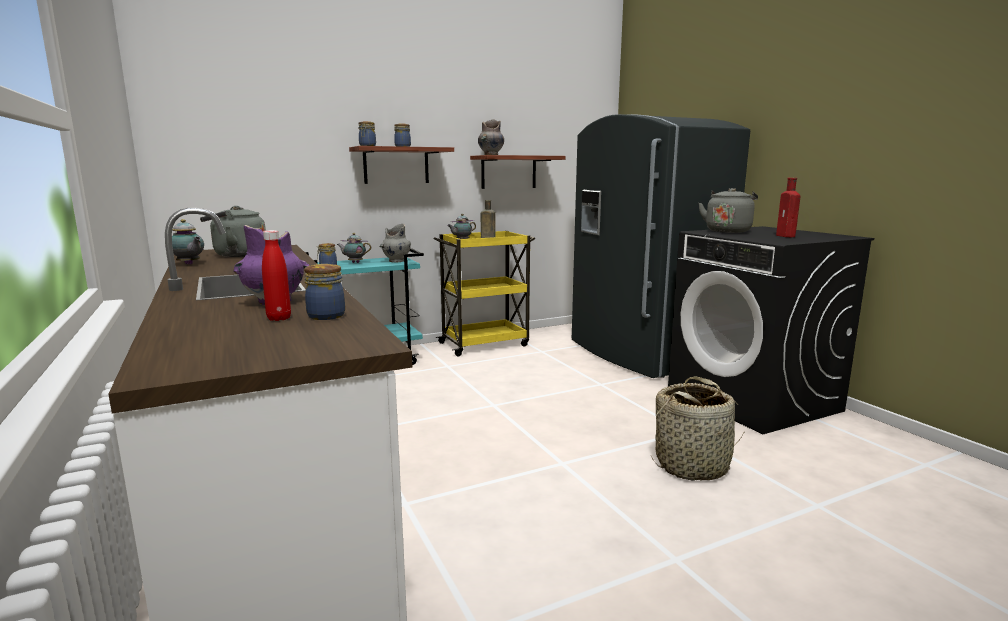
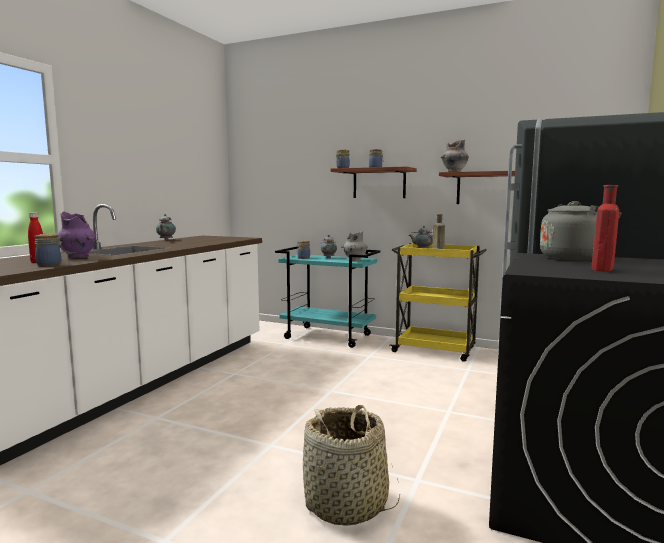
camera: 50 degrees right, 5 degrees down
grey kettle [200,206,266,257] -> none

